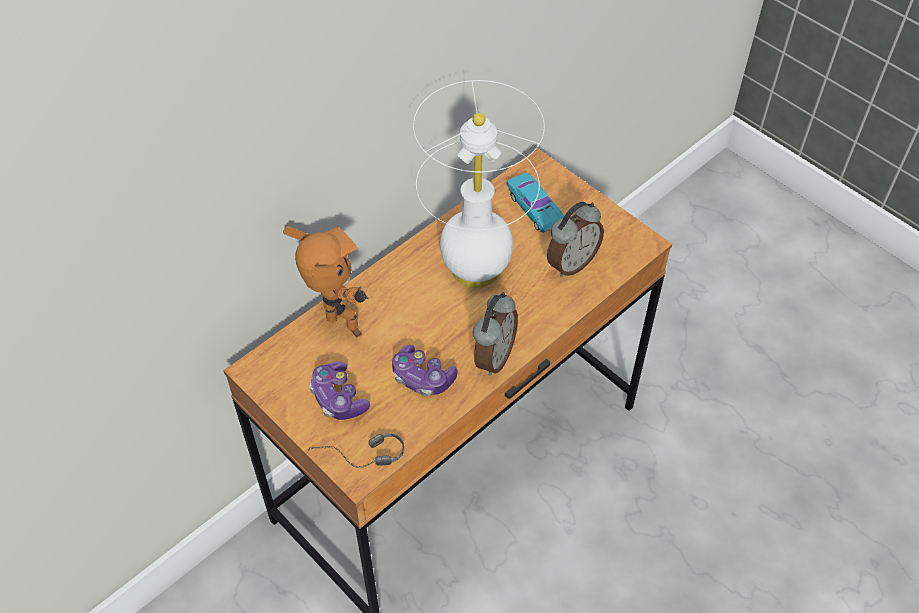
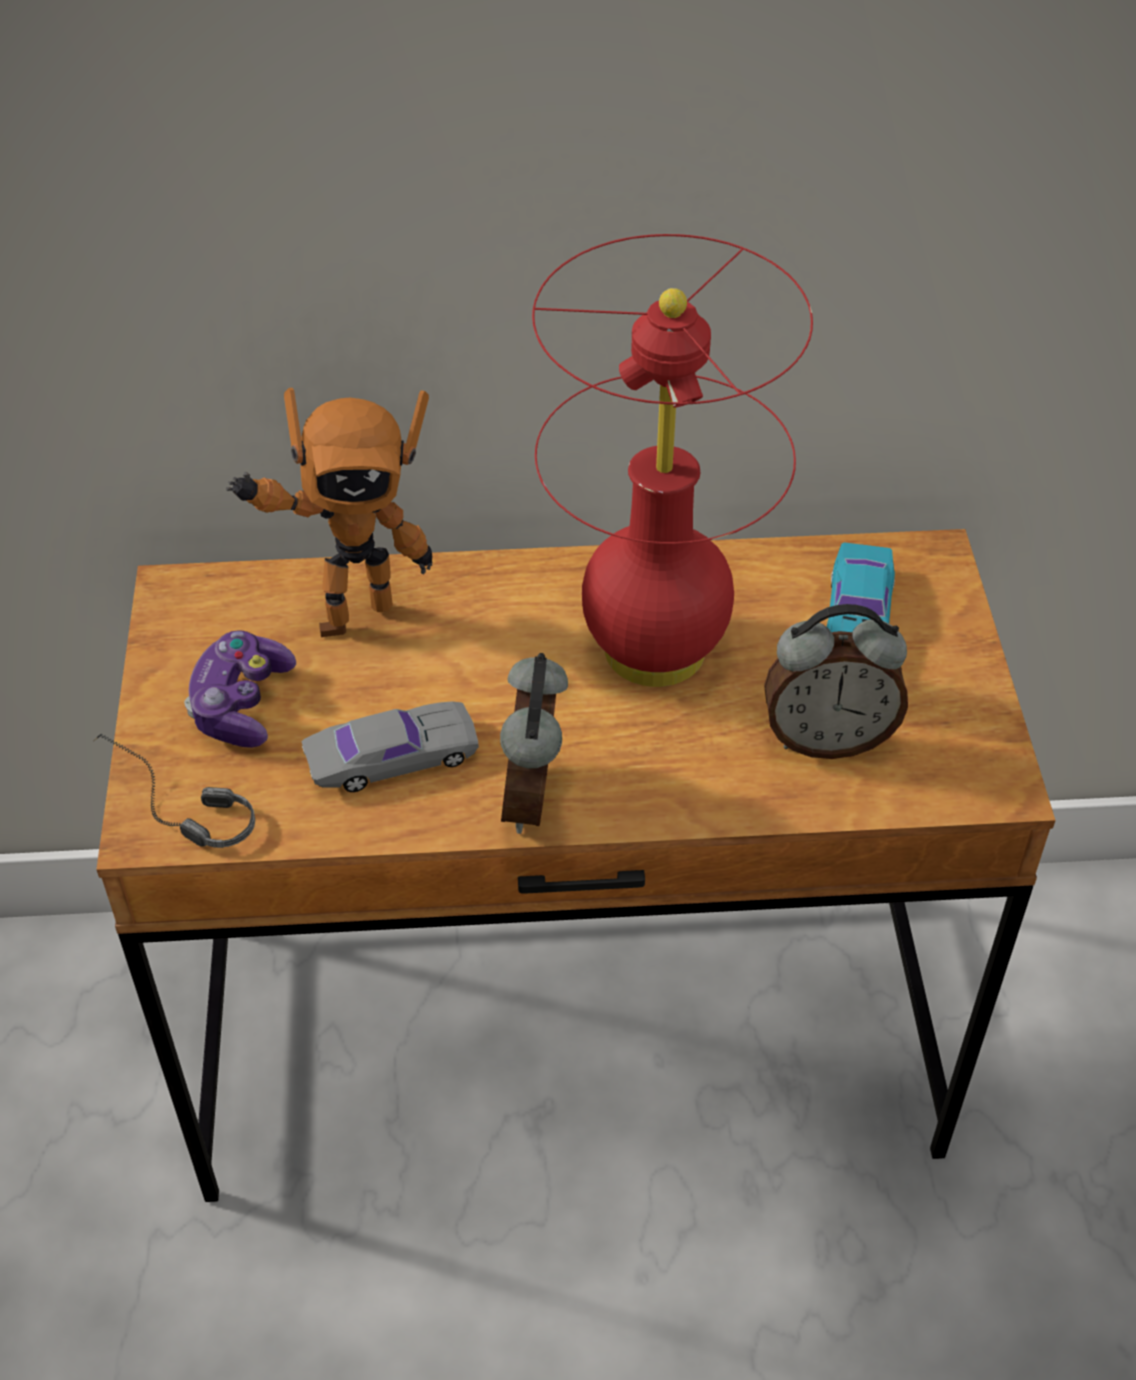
camera: 40 degrees right, 5 degrees down
toy robot [283,226,369,338] -> toy robot turned 75 degrees clockwise [226,388,432,637]
game controller [392,345,458,396] -> grey toy car [301,701,479,792]
white table lamp [413,80,545,288] -> red table lamp [532,234,813,687]
alarm clock [473,292,518,376] -> alarm clock turned 120 degrees clockwise [500,653,568,834]

